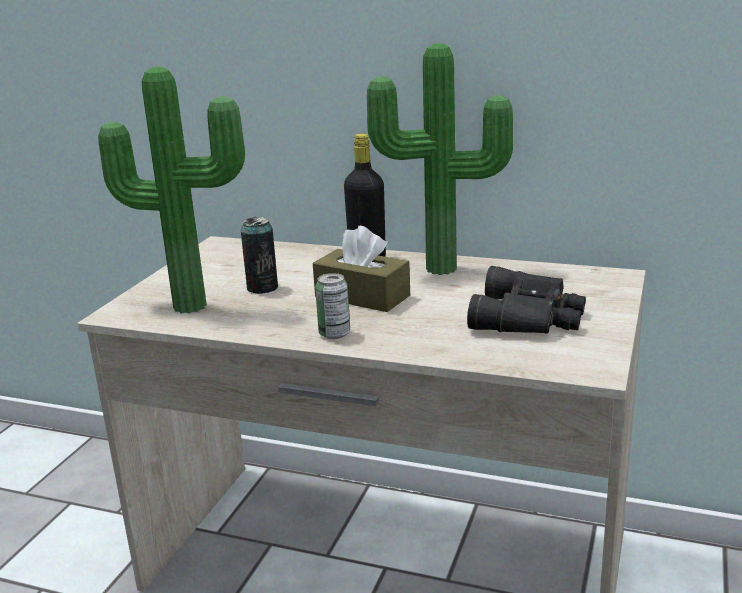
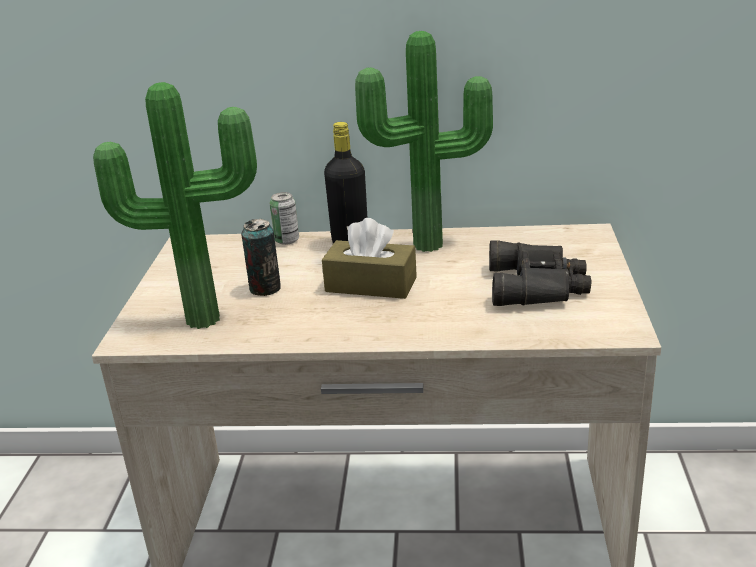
camera: 15 degrees left, 5 degrees up
can [315,273,350,339] -> can moved to [270,192,299,245]

